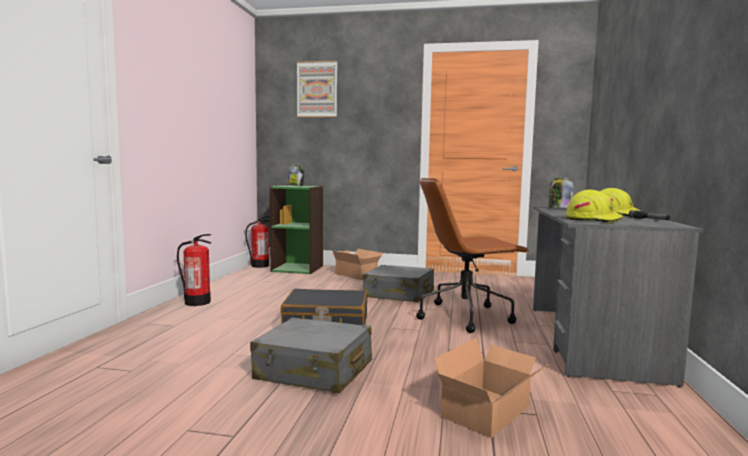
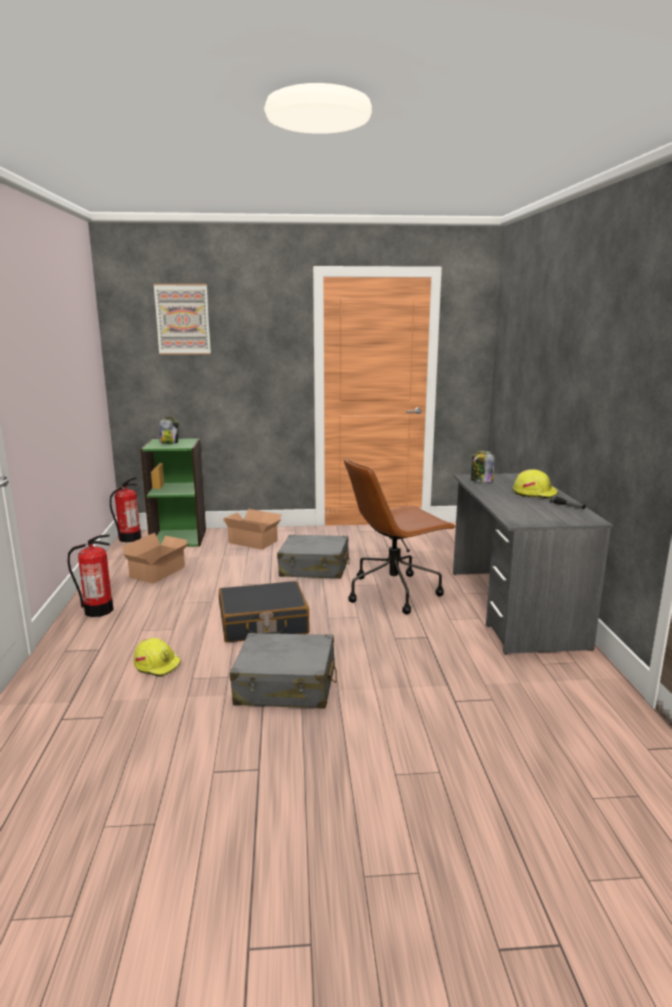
camera: 15 degrees left, 10 degrees up
cardboard box [434,338,550,438] -> cardboard box moved to [122,533,191,584]
yellow hard hat [566,190,623,223] -> yellow hard hat moved to [134,638,181,677]

